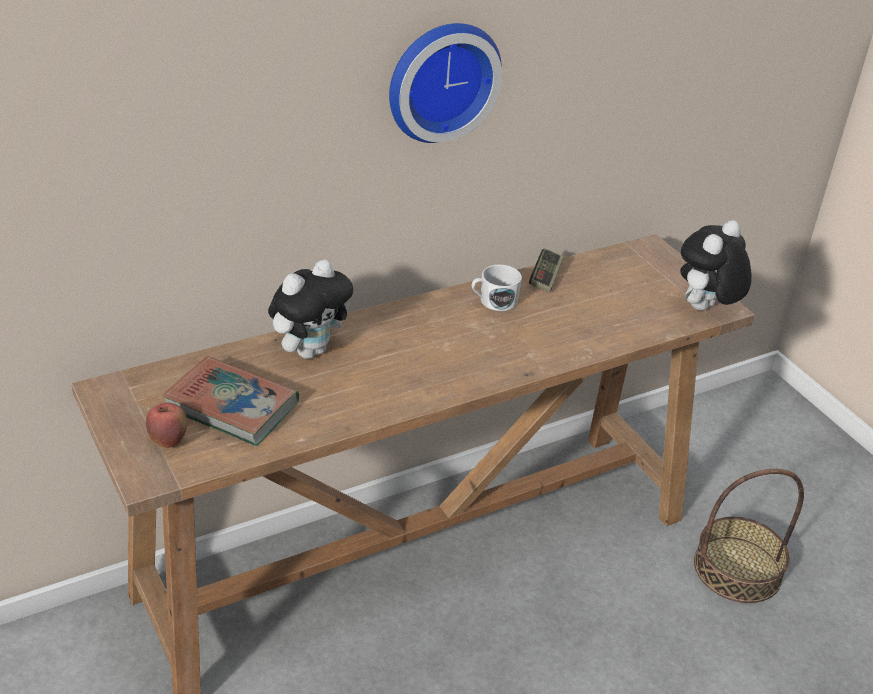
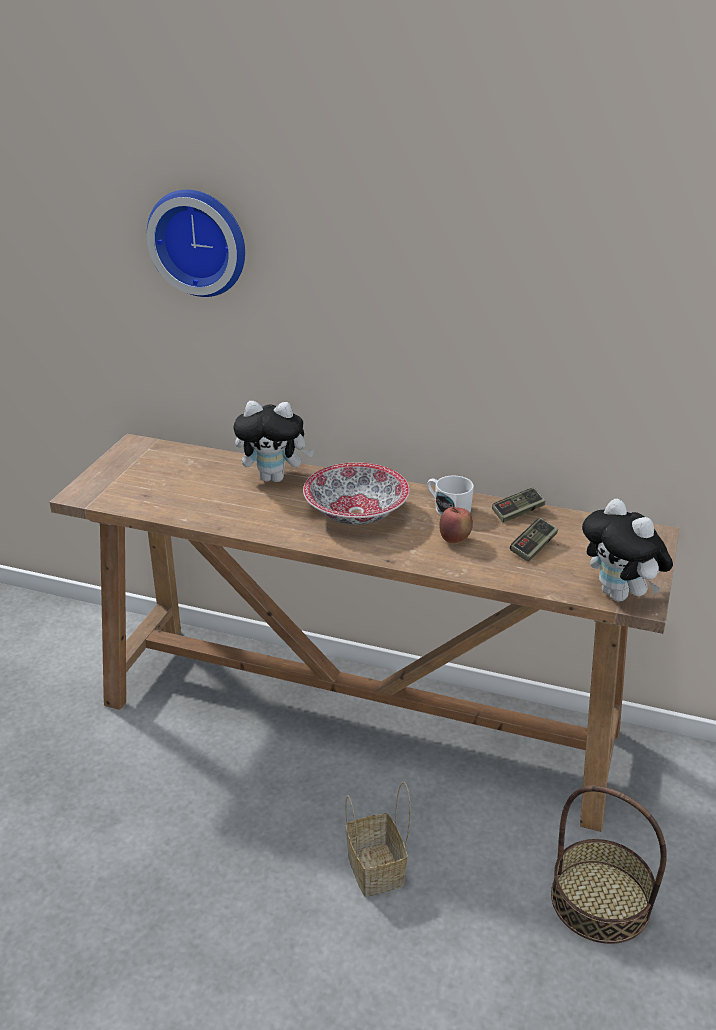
camera: 50 degrees right, 5 degrees down
apple [146,402,187,448] -> apple moved to [439,507,473,543]
book [162,356,299,446] -> none
wall clock [389,23,502,143] -> wall clock moved to [147,190,245,297]
plush toy [680,220,752,311] -> plush toy turned 120 degrees counterclockwise [582,499,673,602]
none -> bowl [303,463,409,525]
none -> basket [345,782,411,897]
none -> game controller [510,518,558,562]

